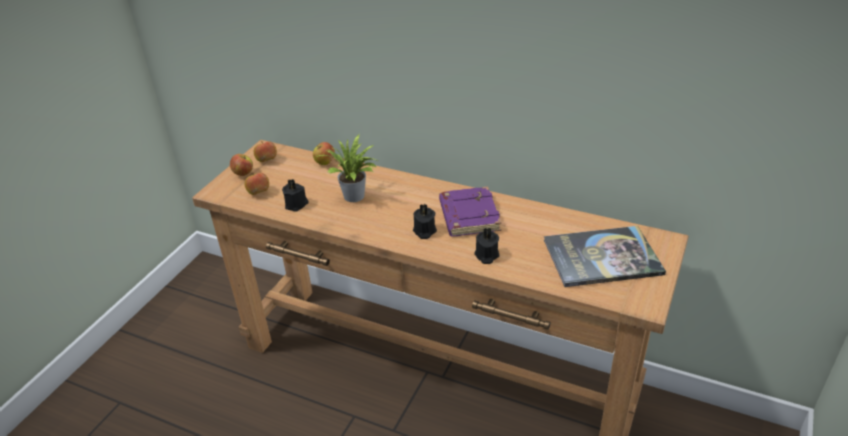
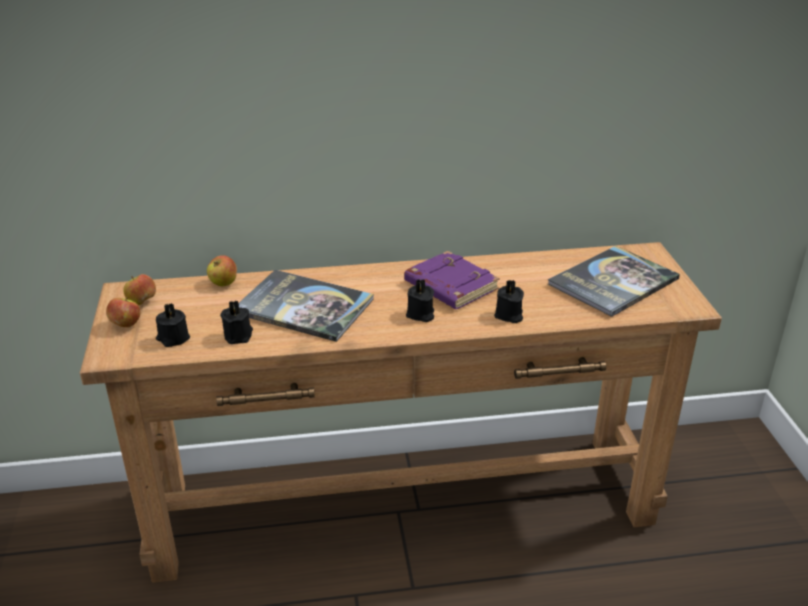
camera: 35 degrees left, 5 degrees down
apple [245,172,269,195] -> black candle [156,303,190,347]
potted plant [316,134,379,202] -> book [239,270,374,342]

